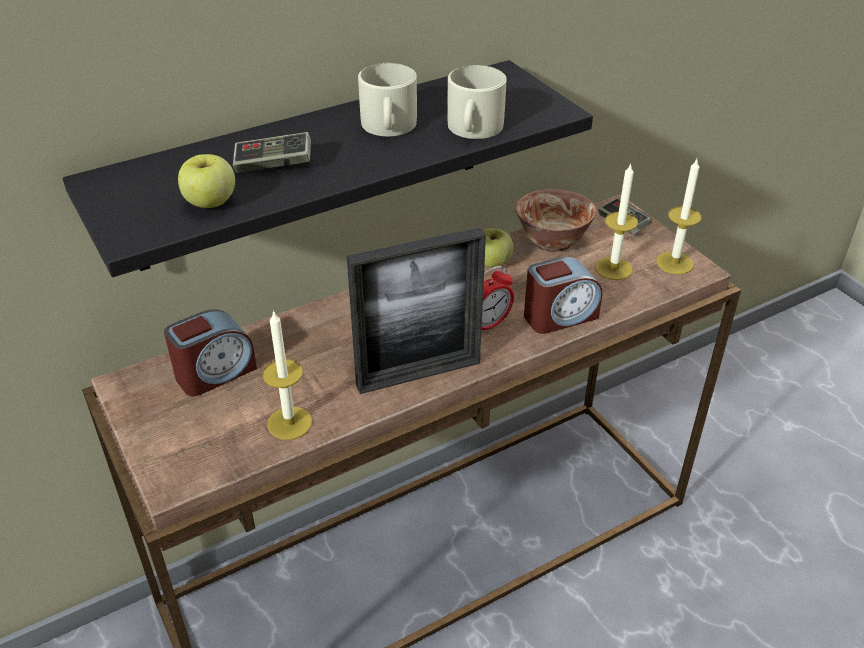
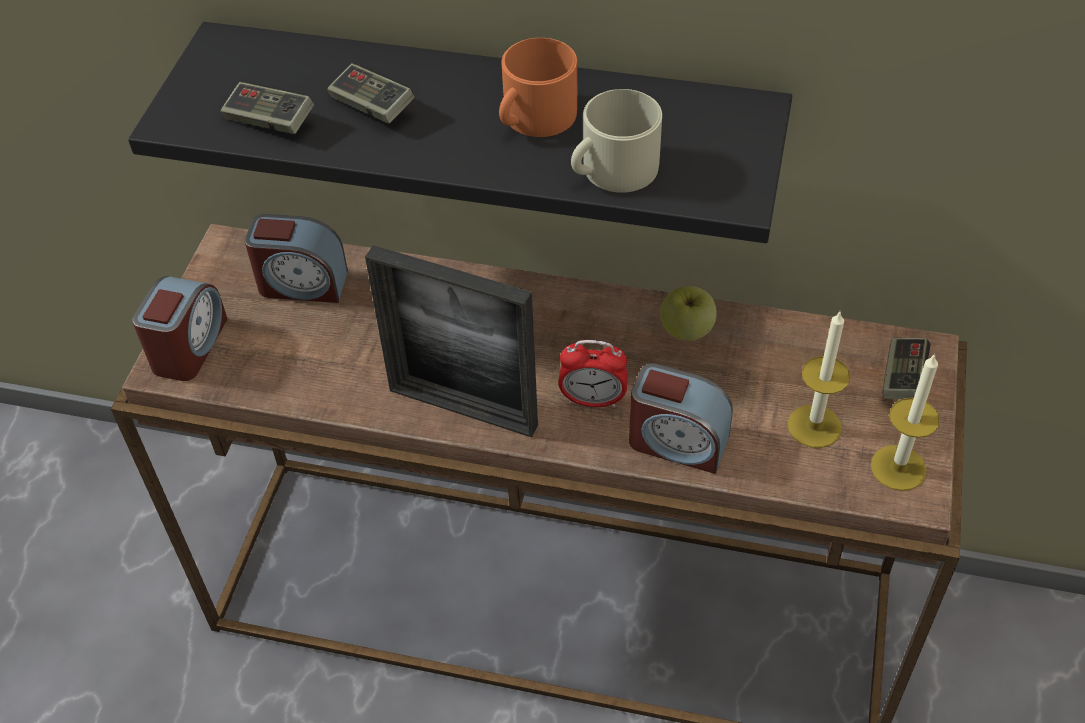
camera: 45 degrees right, 10 degrees up
apple [178,154,235,208] -> game controller [221,82,314,134]
candle [262,310,312,440] -> none
beige mug [358,63,417,136] -> orange mug [499,38,577,137]
bowl [515,189,596,252] -> none
none -> alarm clock [132,276,227,381]

